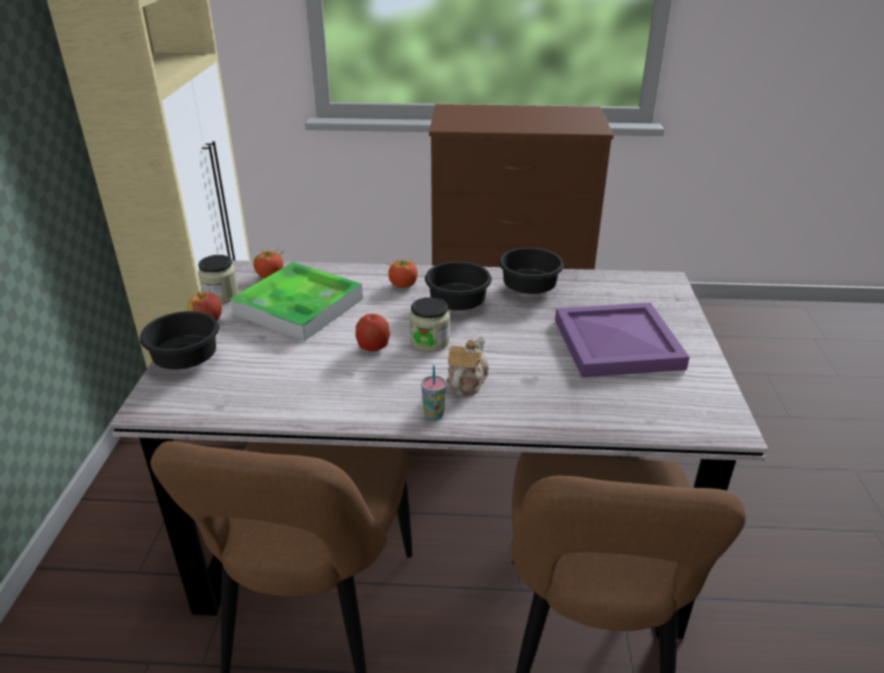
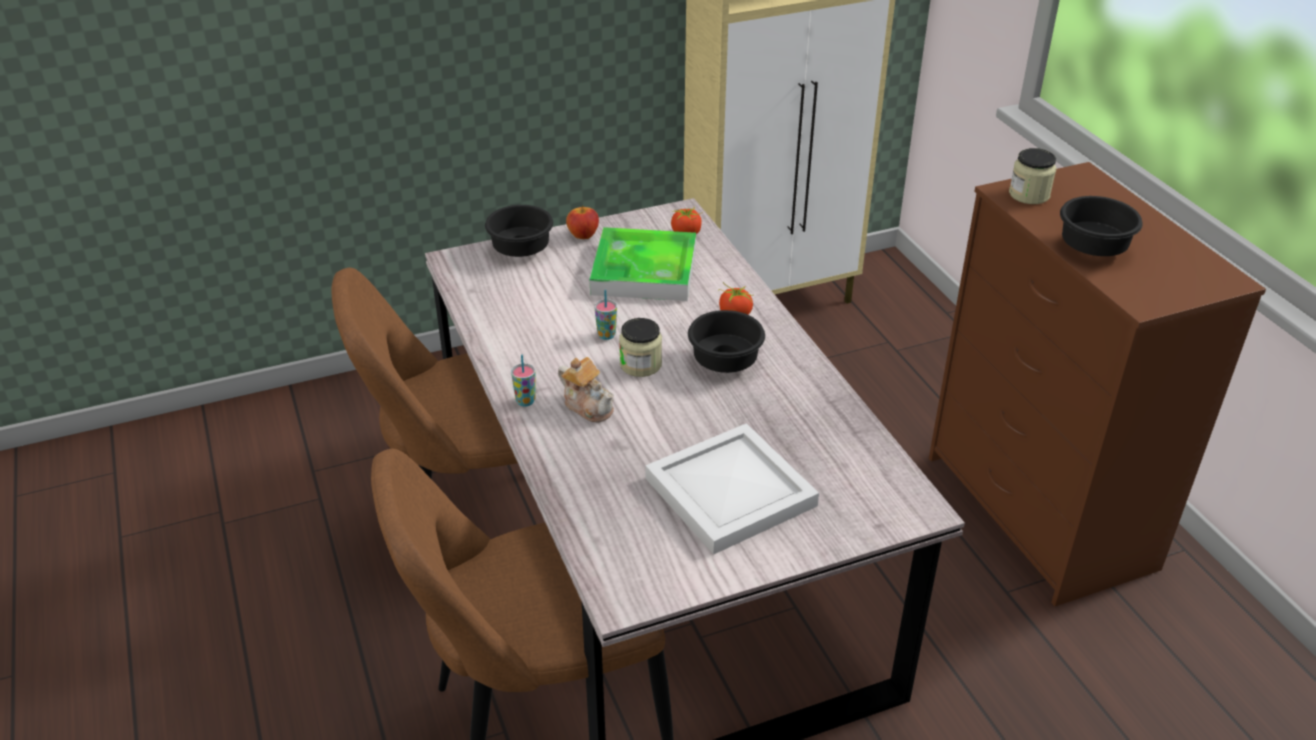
camera: 65 degrees right, 5 degrees up
jar [198,255,239,303] -> jar moved to [1009,148,1056,204]
apple [356,314,390,352] -> cup [595,290,617,340]
teapot [447,337,489,396] -> teapot turned 45 degrees clockwise [558,357,614,423]
black bowl [499,247,564,294] -> black bowl moved to [1060,196,1143,256]
purple tray [555,302,690,377] -> white tray [645,423,819,555]

